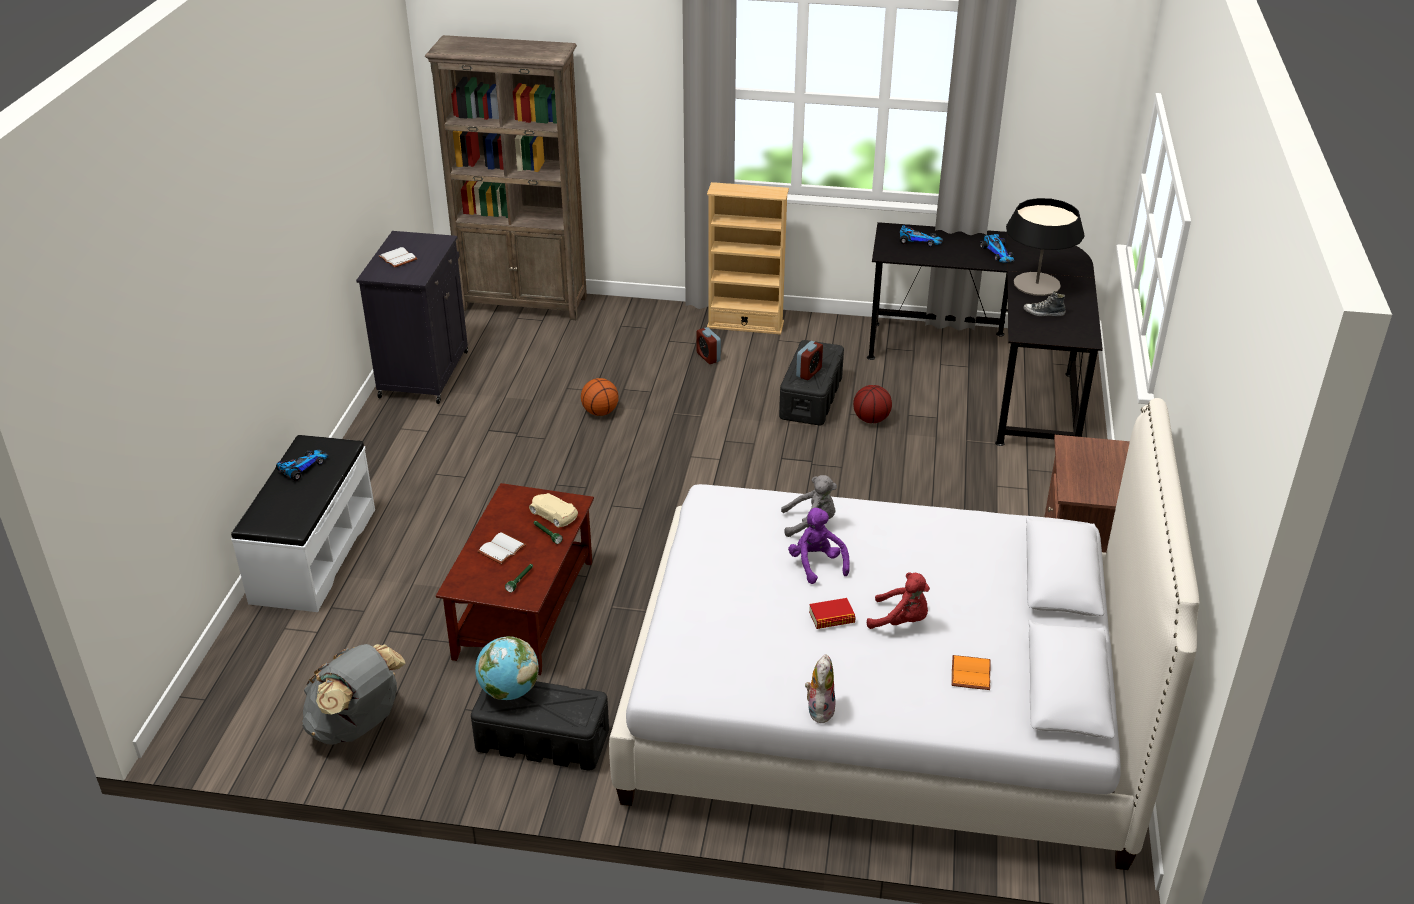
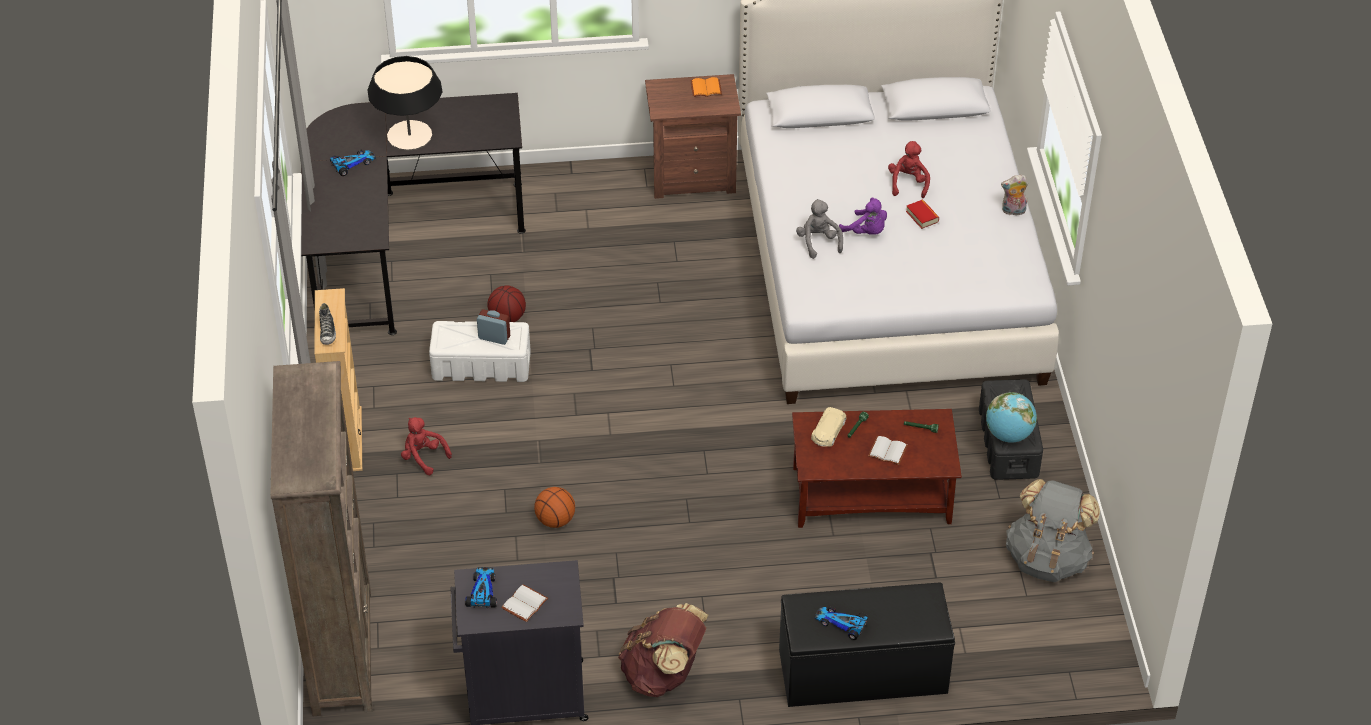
camera: 105 degrees left, 10 degrees up
white bench [231,435,375,612] -> black bench [779,583,955,707]
alarm clock [697,327,721,364] -> red plush toy [401,417,452,475]
black storage box [779,340,844,426] -> white storage box [429,321,531,382]
purple plush toy [788,508,849,584] -> purple plush toy turned 105 degrees counterclockwise [839,198,887,235]
toy car [900,225,943,247] -> toy car moved to [465,567,497,608]
orange book [951,655,990,690] -> orange book moved to [690,77,722,97]
shoe [1023,291,1065,316] -> shoe moved to [319,303,336,345]
none -> brown backpack [618,603,708,697]

